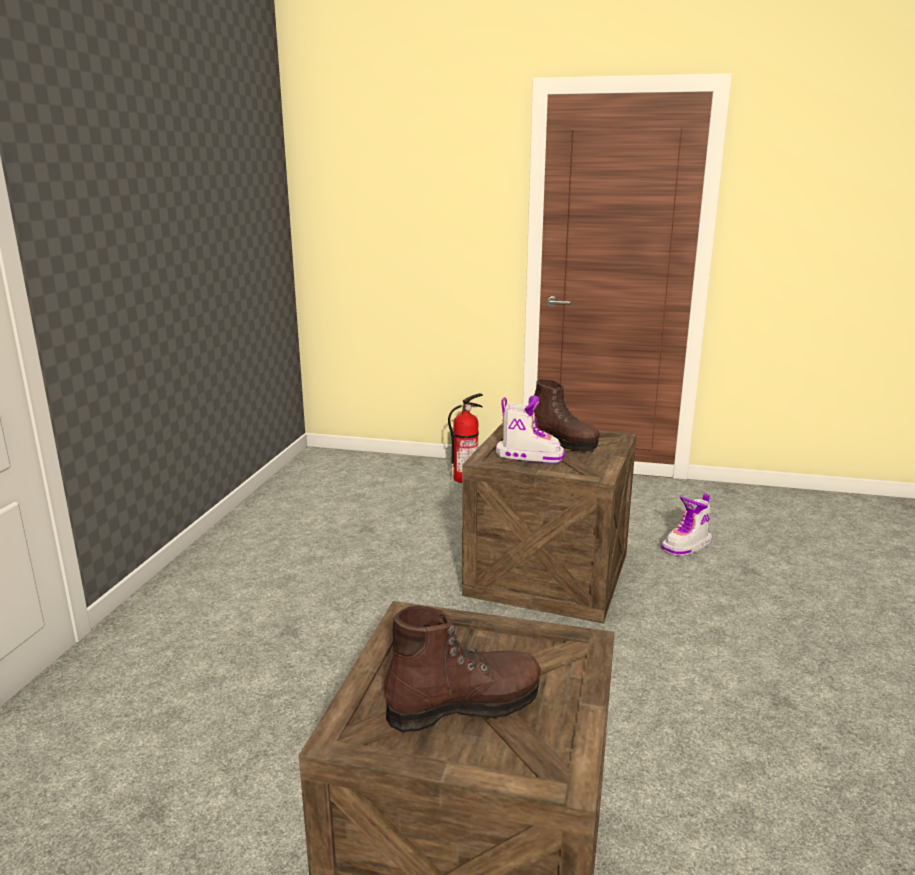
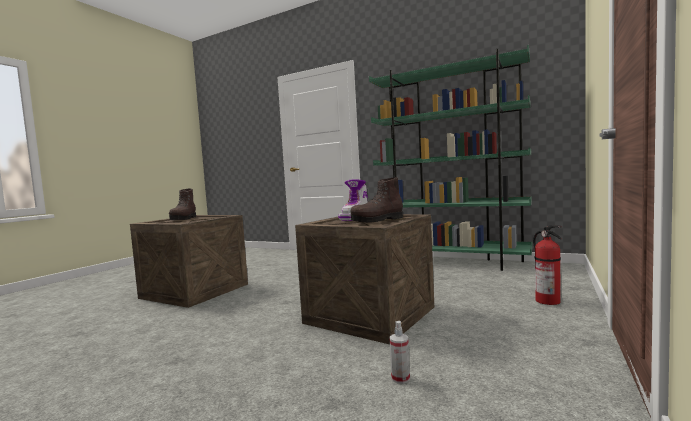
camera: 105 degrees right, 15 degrees down
boot [661,494,712,556] -> spray bottle [389,321,410,384]
none -> green bookcase [369,45,532,271]

